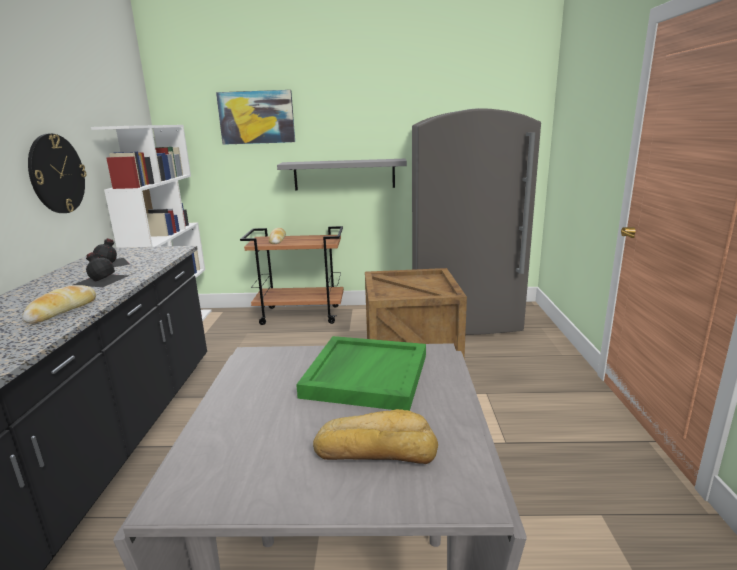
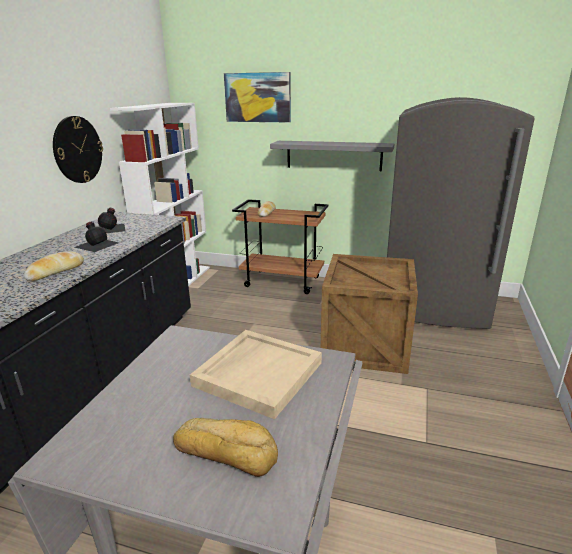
camera: 15 degrees right, 5 degrees up
green tray [296,336,426,411] -> beige tray [190,330,322,419]

